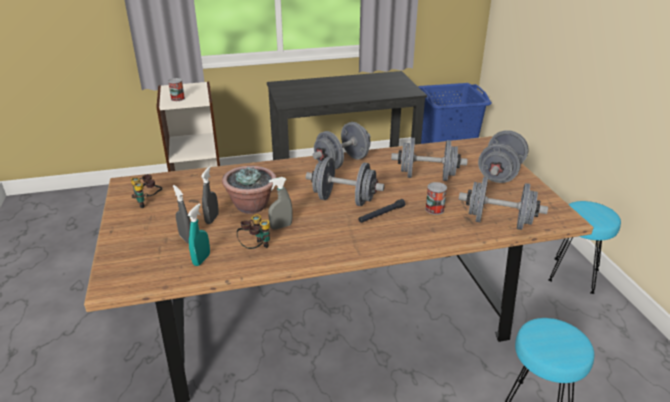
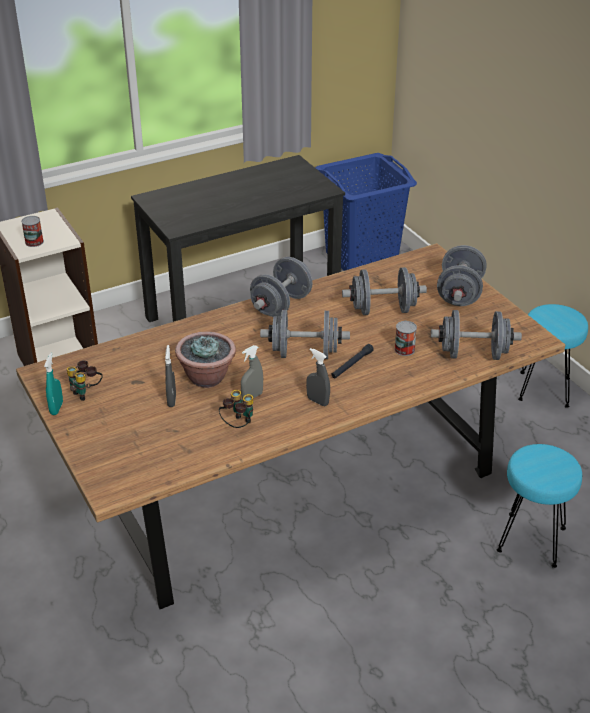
camera: 15 degrees left, 5 degrees up
grey spray bottle [173,185,191,244] -> grey spray bottle moved to [306,348,330,406]
turquoise spray bottle [187,203,210,266] -> turquoise spray bottle moved to [44,353,63,415]

